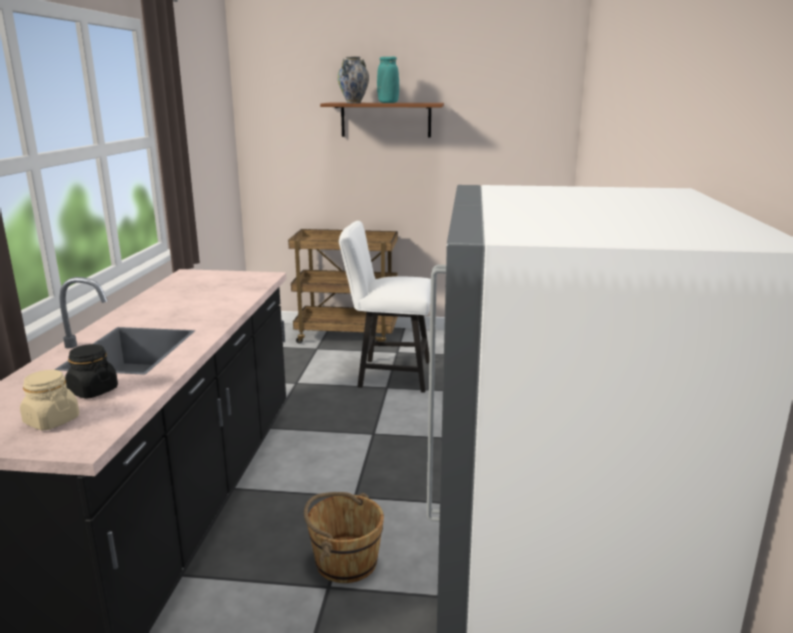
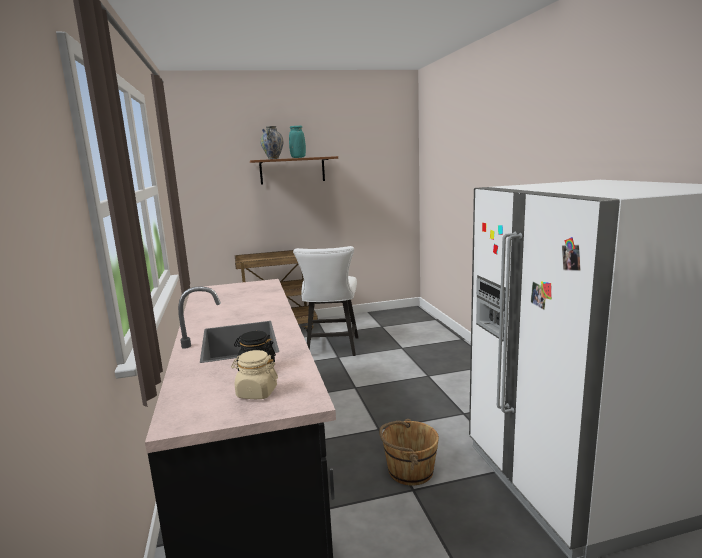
camera: 20 degrees left, 5 degrees down
white chair [339,221,431,393] -> white chair turned 75 degrees counterclockwise [293,246,359,356]

